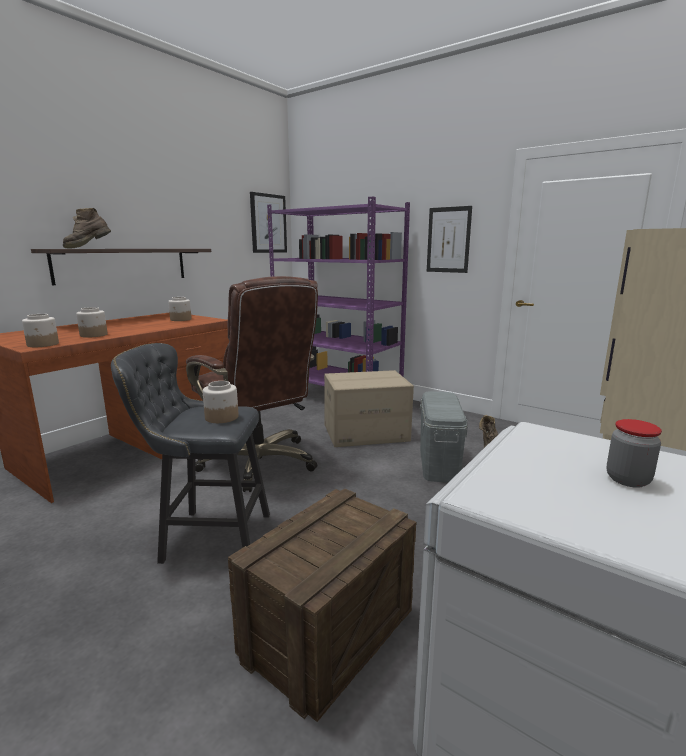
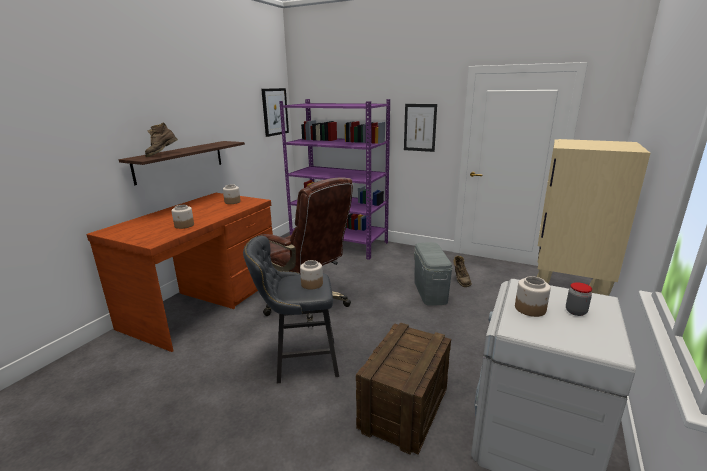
camera: 10 degrees left, 5 degrees up
jar [22,314,59,347] -> jar moved to [515,276,551,317]
cardboard box [324,370,414,447] -> none

